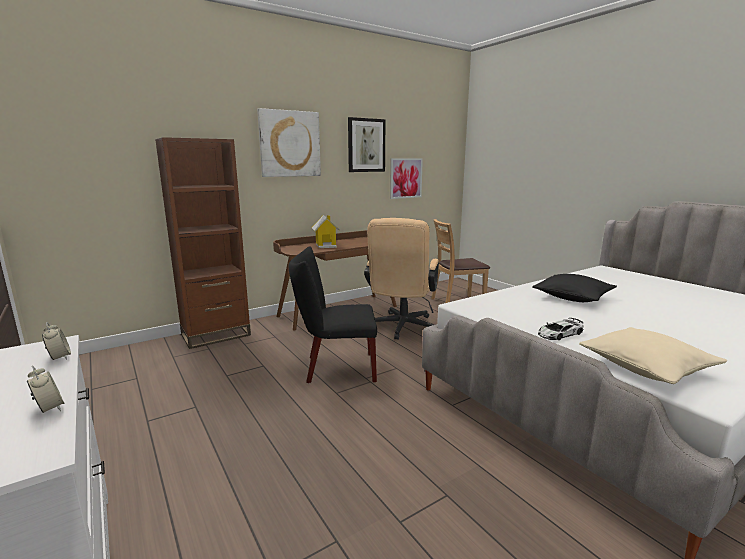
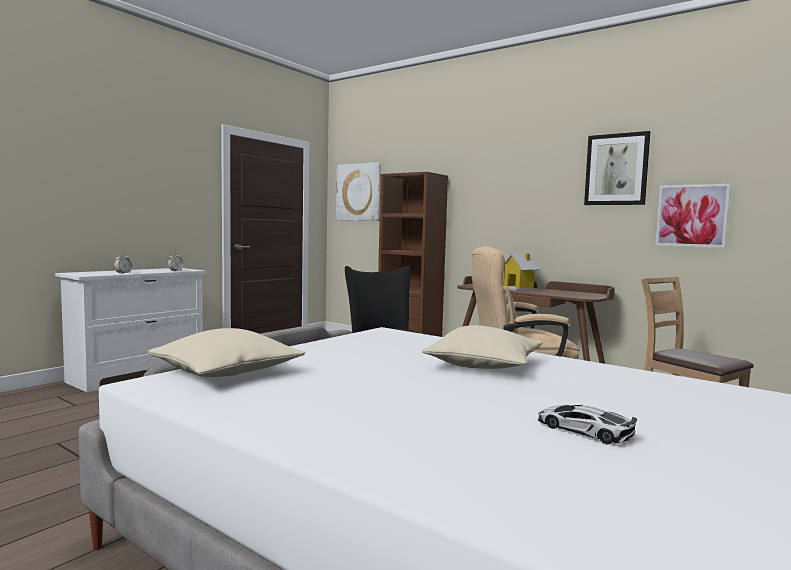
camera: 70 degrees right, 10 degrees down
picture [257,108,321,177] -> picture moved to [336,162,381,221]
black pillow [532,274,617,302] -> beige pillow [422,325,543,369]
toy car [538,318,583,340] -> toy car moved to [537,405,637,444]

